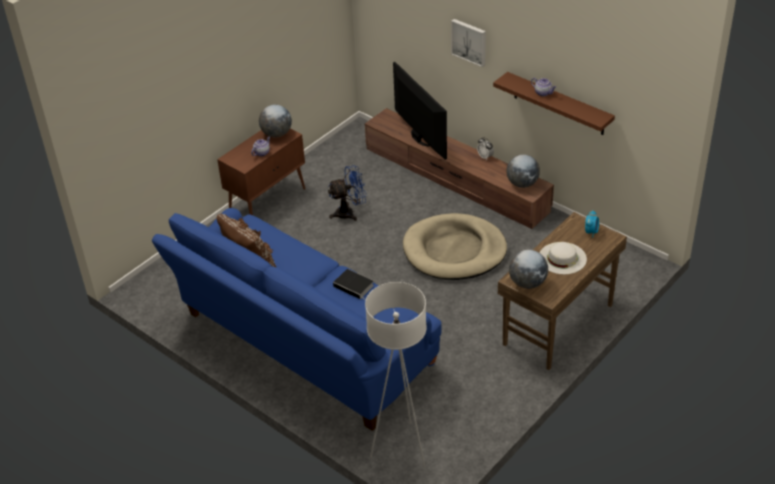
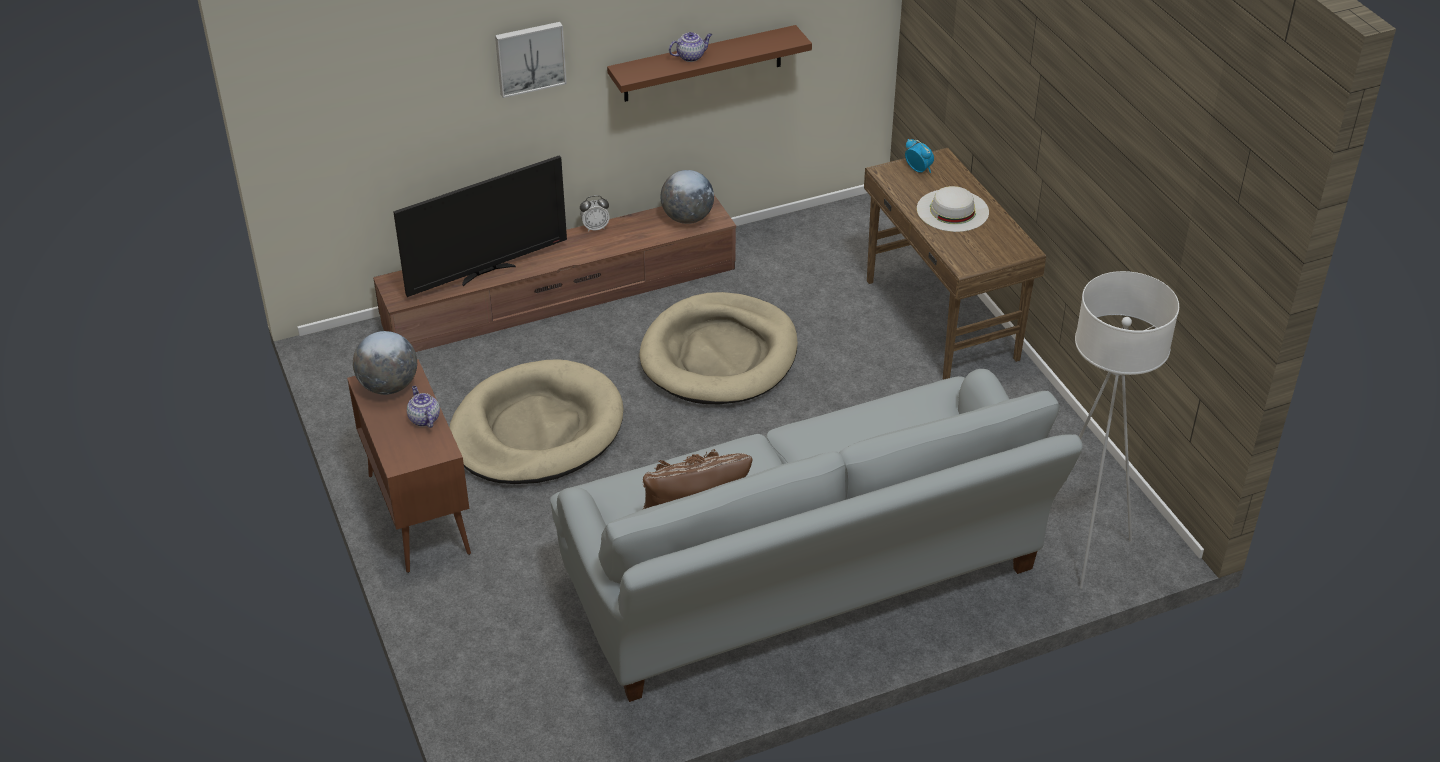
camera: 65 degrees left, 0 degrees up
blue sofa [152,208,442,431] -> grey sofa [550,369,1083,702]
blue fan [328,165,367,221] -> beige dog bed [449,359,623,484]
book [333,269,374,300] -> none
television [393,62,447,160] -> television turned 150 degrees clockwise [393,155,567,297]
globe [509,250,548,289] -> none

